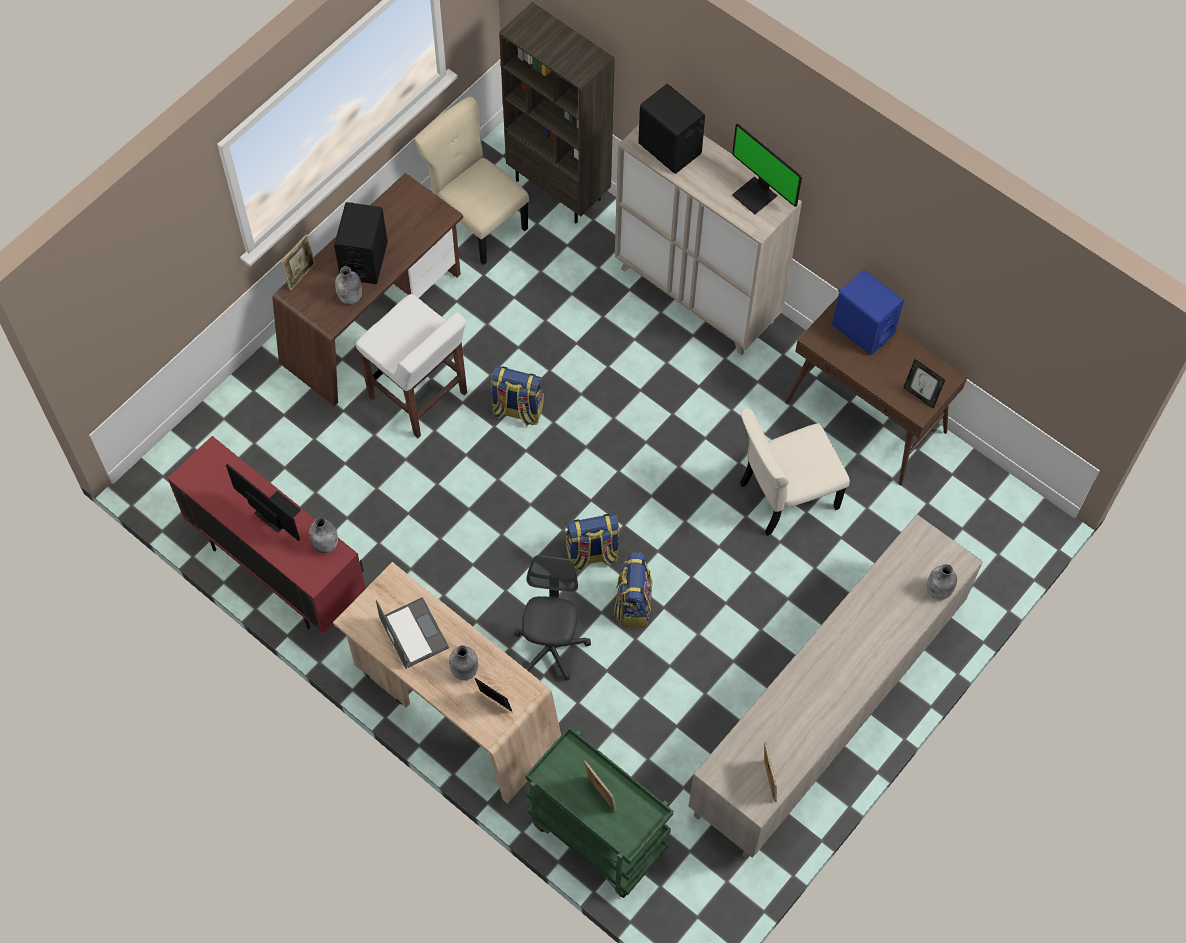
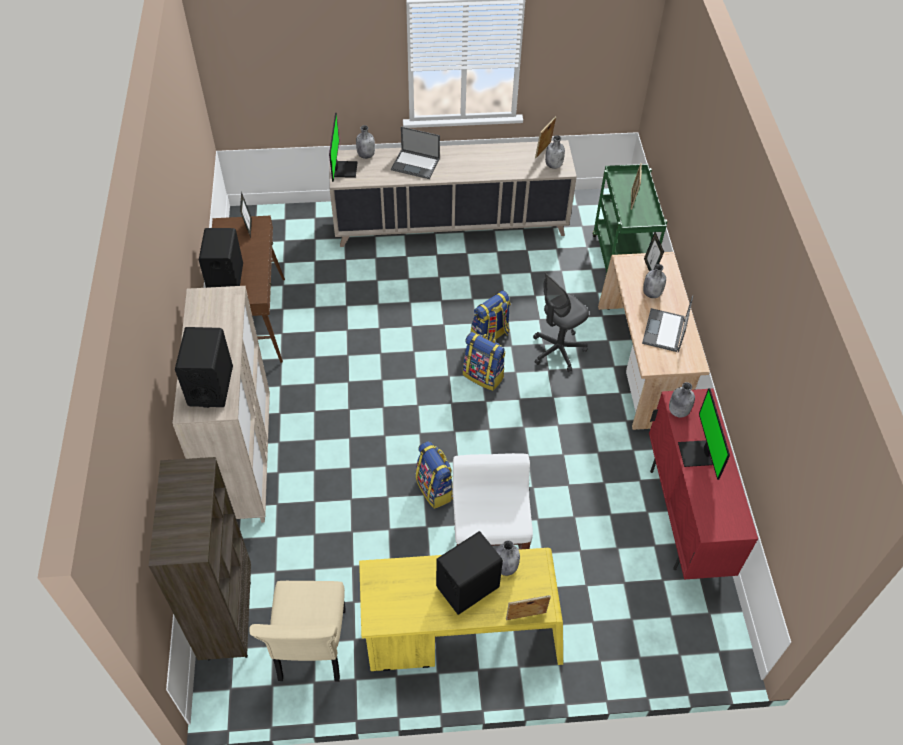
camera: 135 degrees left, 10 degrees down
brown desk [272,173,463,406] -> yellow desk [359,548,563,671]
monitor [732,124,802,214] -> monitor moved to [329,113,358,182]
beige chair [740,408,850,536] -> none
blue speaker [832,269,904,355] -> black speaker [199,228,243,288]
none -> laptop [391,127,440,179]
none -> grey bottle [545,135,565,169]

